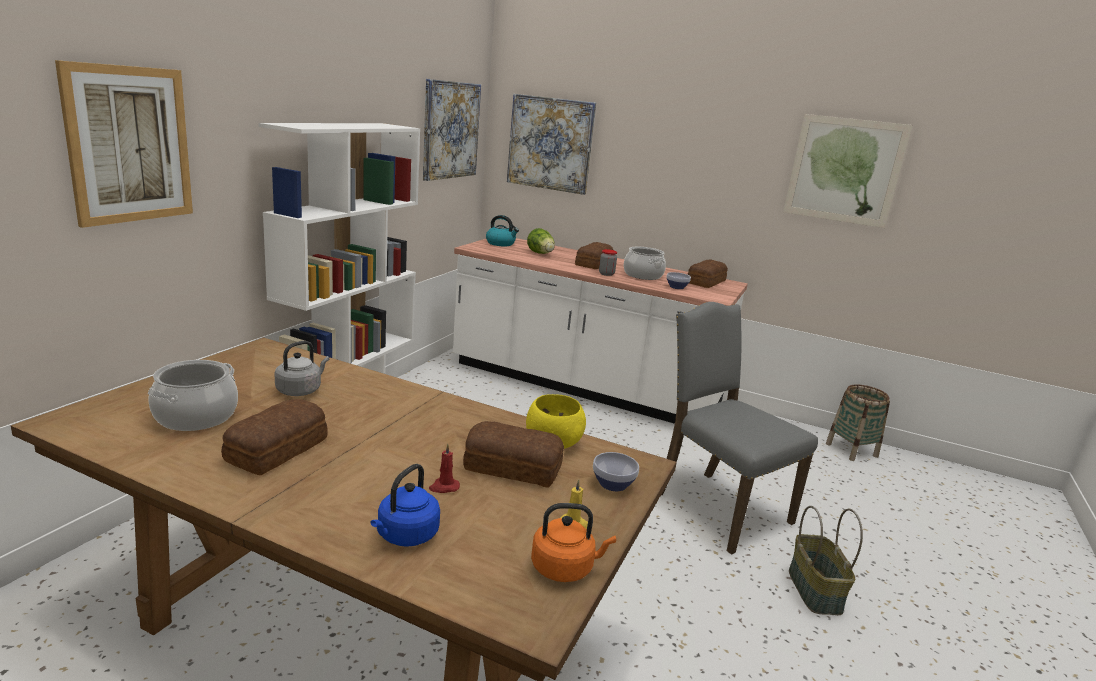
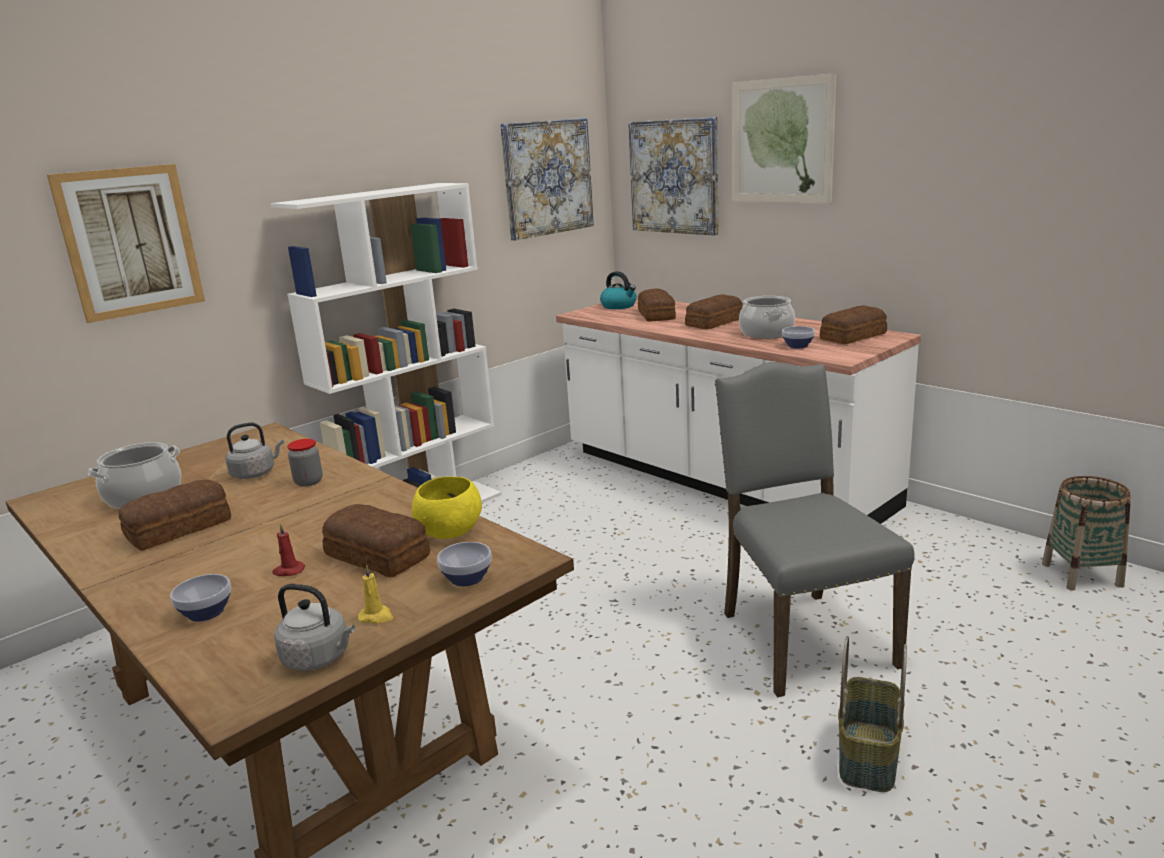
camera: 25 degrees right, 0 degrees up
blue kettle [370,464,440,547] -> bowl [170,574,231,622]
lettuce [527,228,555,254] -> bread [638,288,676,322]
orange kettle [531,503,616,582] -> grey kettle [274,584,355,671]
jar [599,249,617,276] -> jar moved to [287,439,323,487]
picture [783,114,913,228] -> picture moved to [732,73,836,204]

